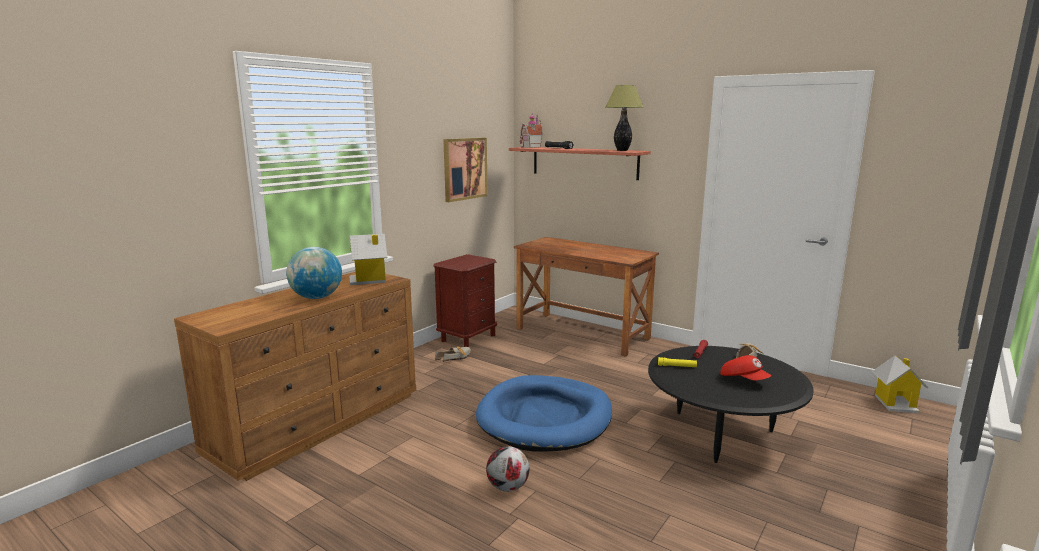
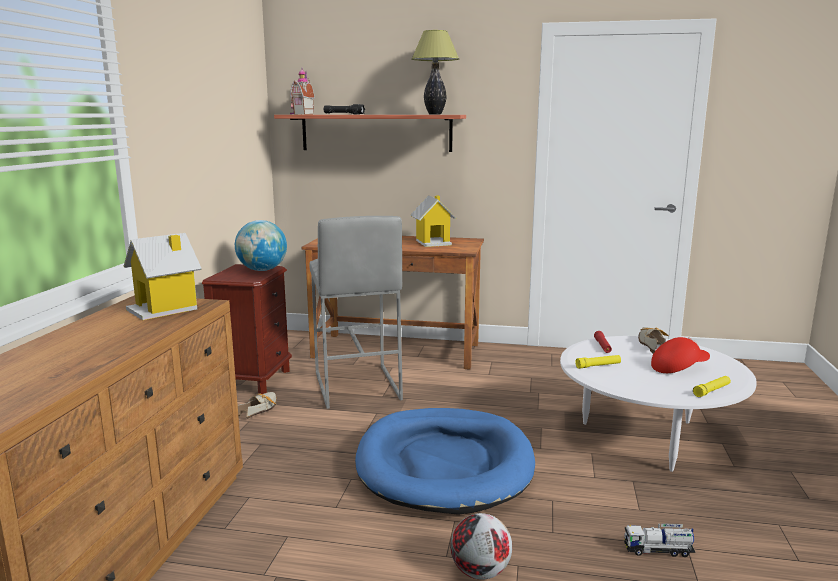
camera: 25 degrees left, 0 degrees up
globe [286,247,342,299] -> globe moved to [235,220,287,271]
picture [443,138,488,202] -> none
black coffee table [648,346,813,463] -> white coffee table [560,336,757,472]
red cap [720,355,771,381] -> red cap turned 45 degrees counterclockwise [651,337,710,373]
toy house [872,356,928,413] -> toy house moved to [410,195,456,247]
none -> grey stool [309,216,403,409]
none -> toy truck [624,523,695,557]
none -> yellow flashlight [693,376,731,397]

